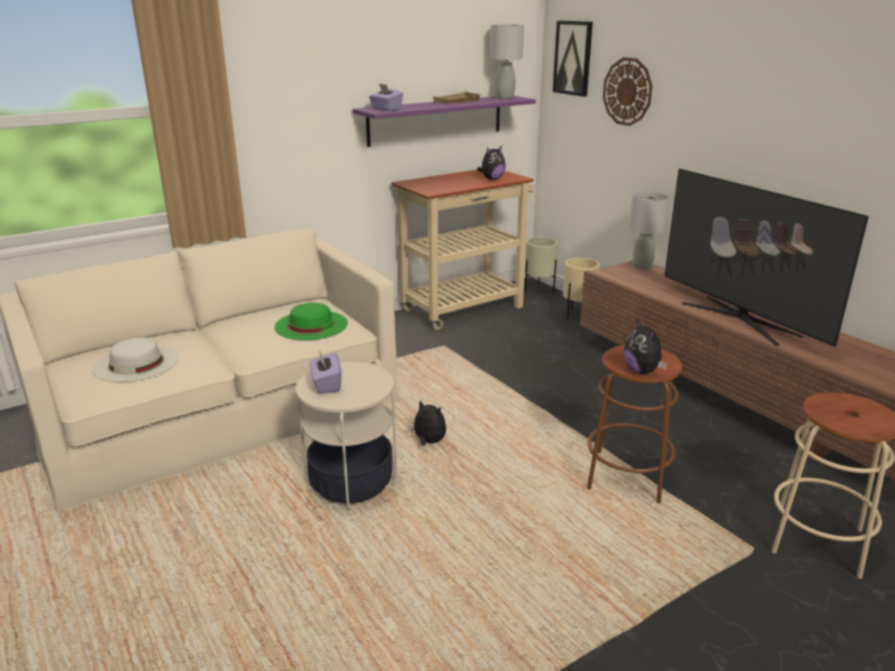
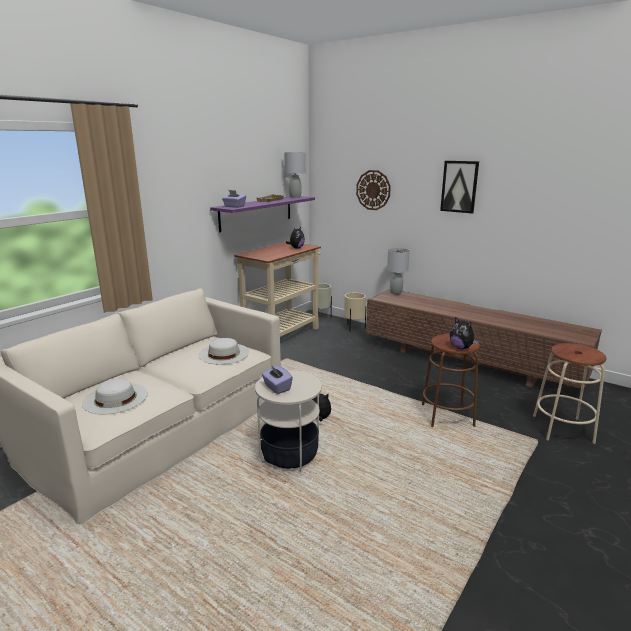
camera: 20 degrees left, 5 degrees down
green hat [274,303,348,340] -> white hat [198,338,249,364]
picture [553,20,593,97] -> picture moved to [440,161,479,214]
television [664,169,869,347] -> none

